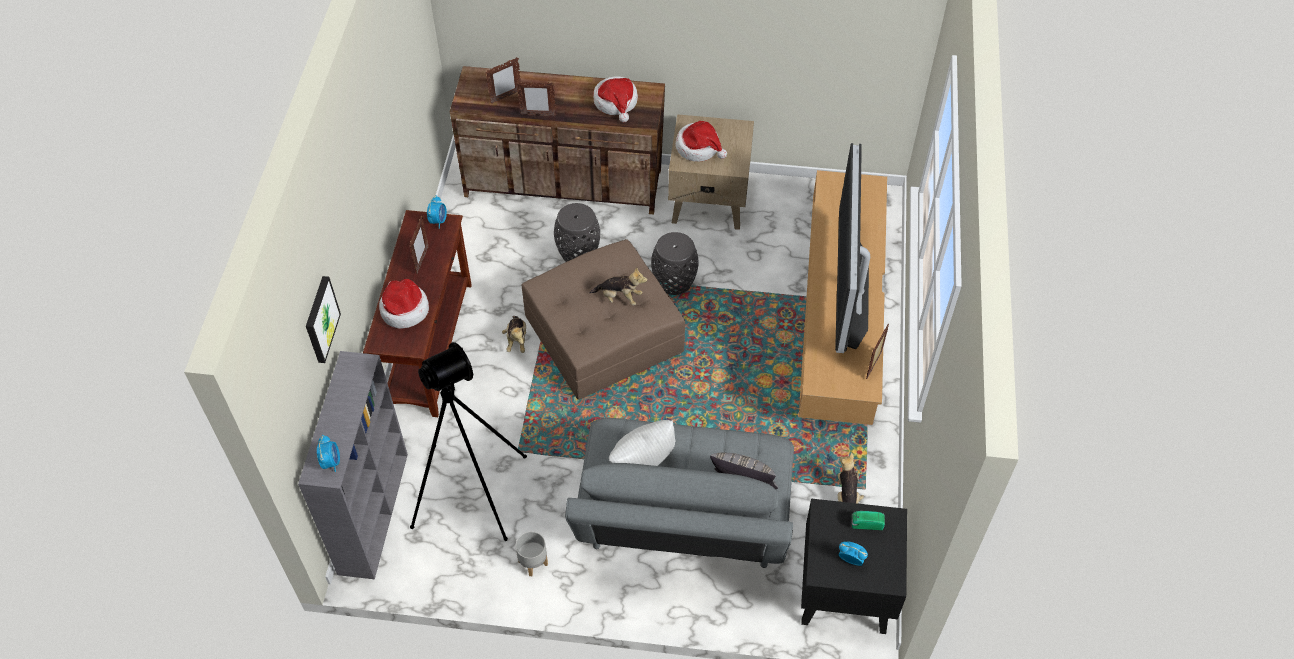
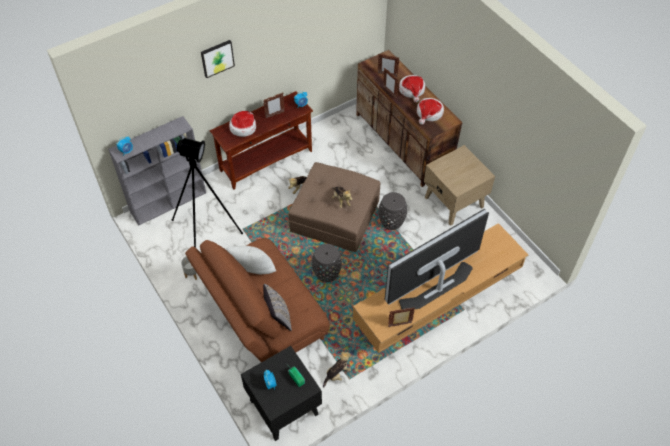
camera: 50 degrees right, 0 degrees up
picture [306,276,341,363] -> picture moved to [201,40,235,78]
grey stool [554,203,600,262] -> grey stool moved to [312,244,342,282]
grey sofa [565,418,794,568] -> brown sofa [185,237,330,362]
hat [676,121,727,161] -> hat moved to [399,75,425,103]

